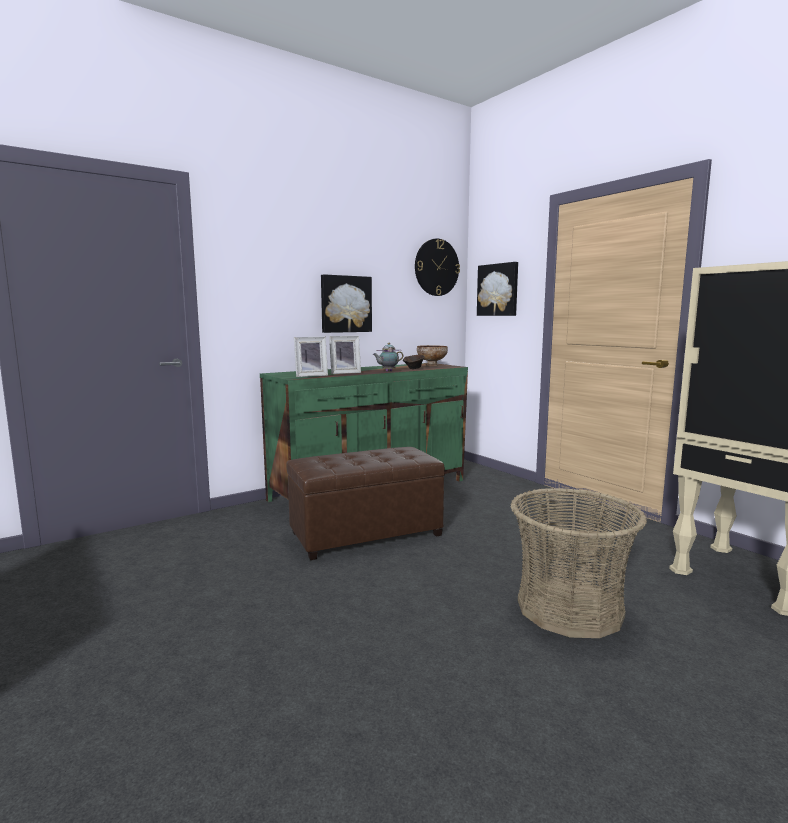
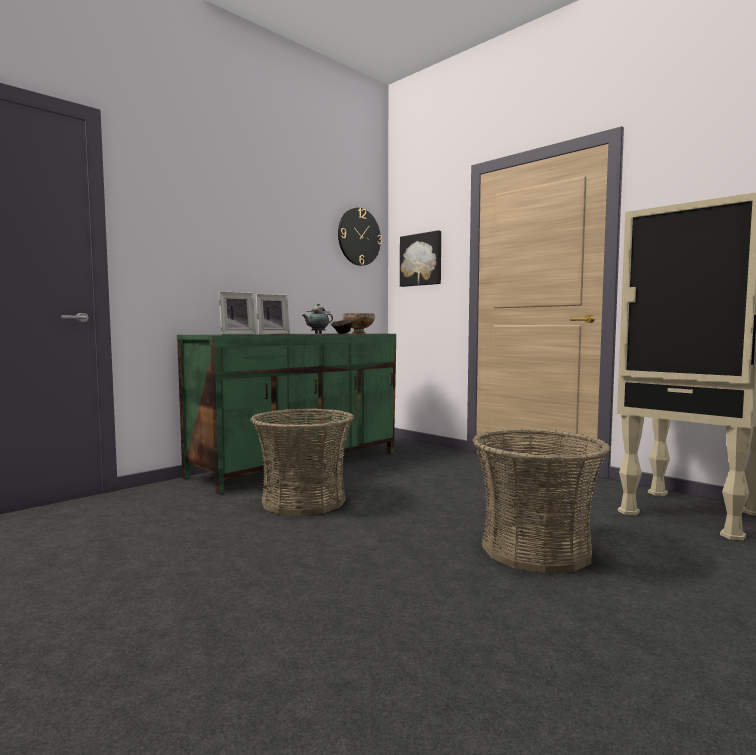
camera: 10 degrees left, 5 degrees down
brown ottoman [286,447,445,560] -> basket [250,408,354,516]
picture [321,274,372,333] -> none

